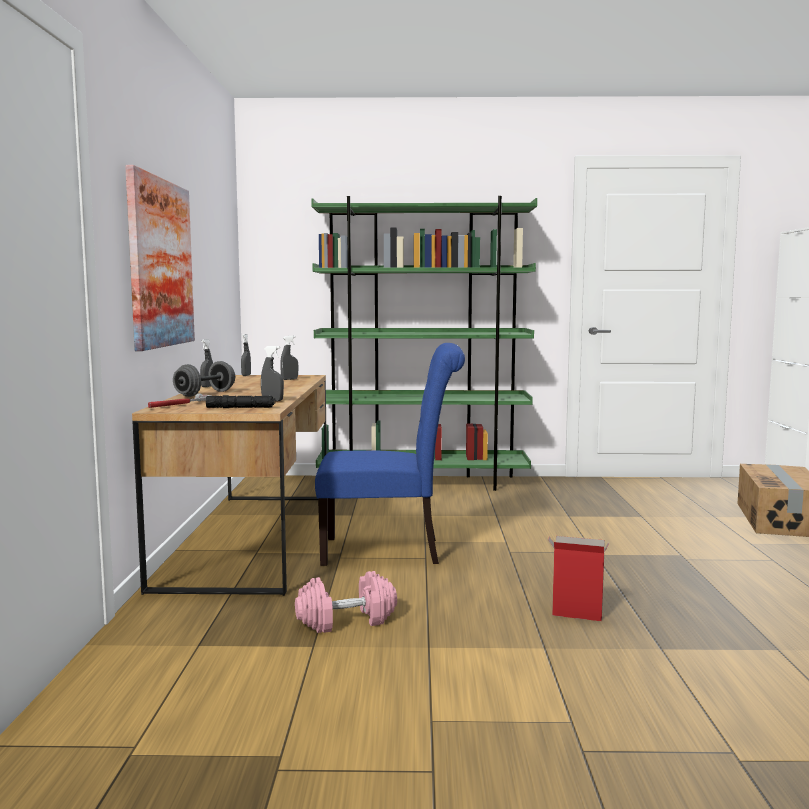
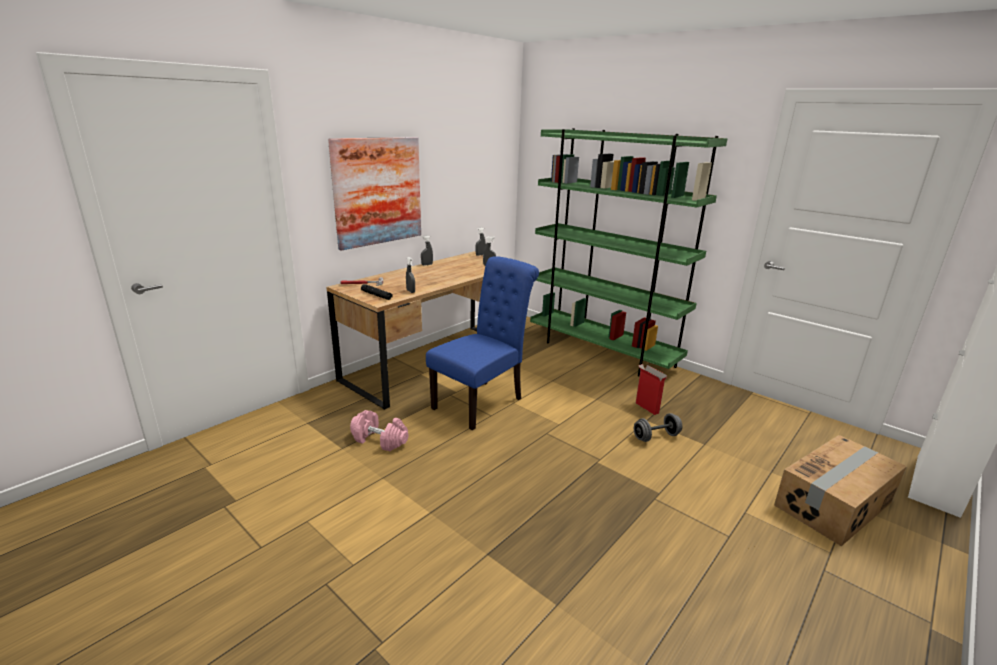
camera: 40 degrees right, 15 degrees up
grey dumbbell [173,361,235,397] -> grey dumbbell moved to [634,413,682,442]
blue chair [315,343,465,566] -> blue chair turned 90 degrees counterclockwise [426,256,539,430]
cardboard box [548,536,609,621] -> cardboard box moved to [636,364,667,415]

